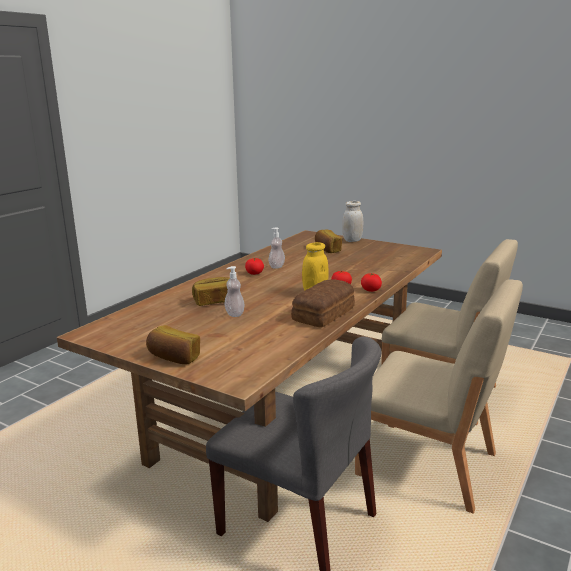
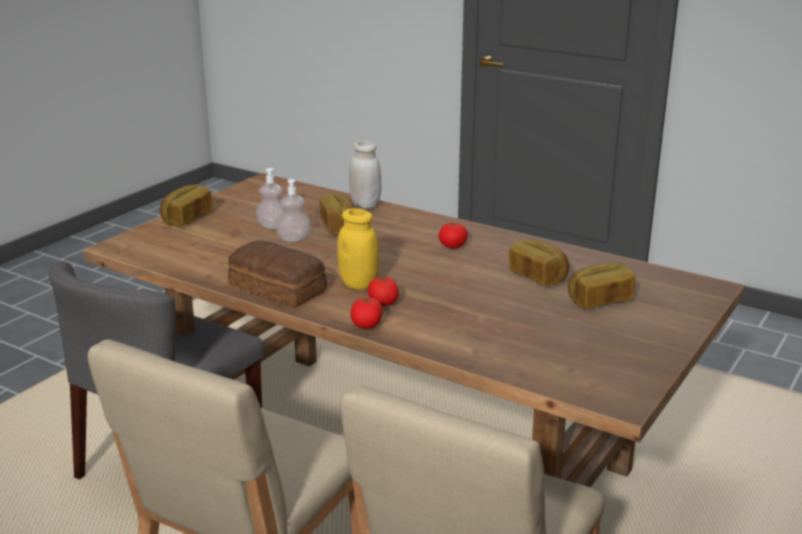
camera: 90 degrees right, 5 degrees up
soap dispenser [268,227,285,269] -> soap dispenser moved to [256,168,284,229]
white jar [342,201,363,242] -> white jar moved to [349,141,381,209]
none -> bread [509,239,569,286]

